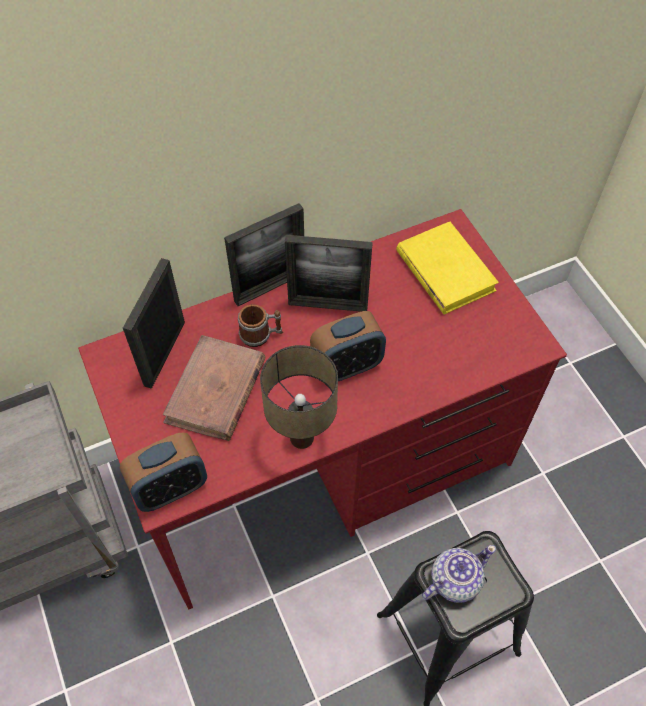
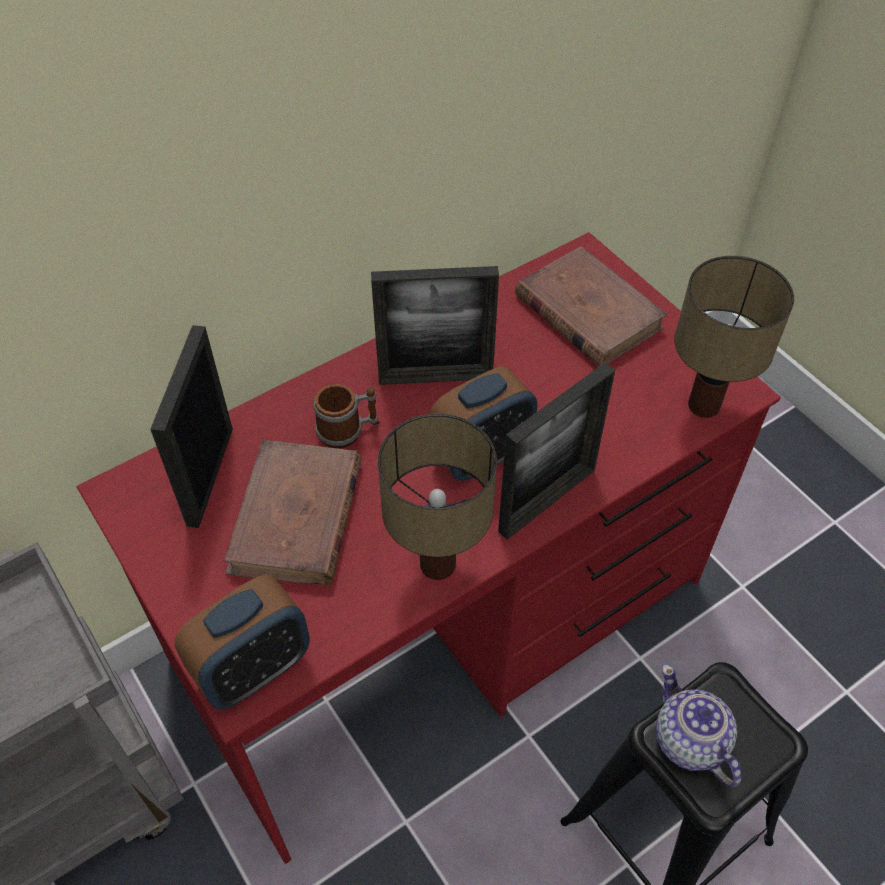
camera: 10 degrees left, 5 degrees down
picture frame [224,203,304,306] -> picture frame moved to [498,363,615,539]
yellow book [396,222,499,314] -> brown book [515,246,667,366]
teapot [422,545,496,603] -> teapot turned 75 degrees counterclockwise [656,664,742,787]
none -> table lamp [674,256,794,418]

